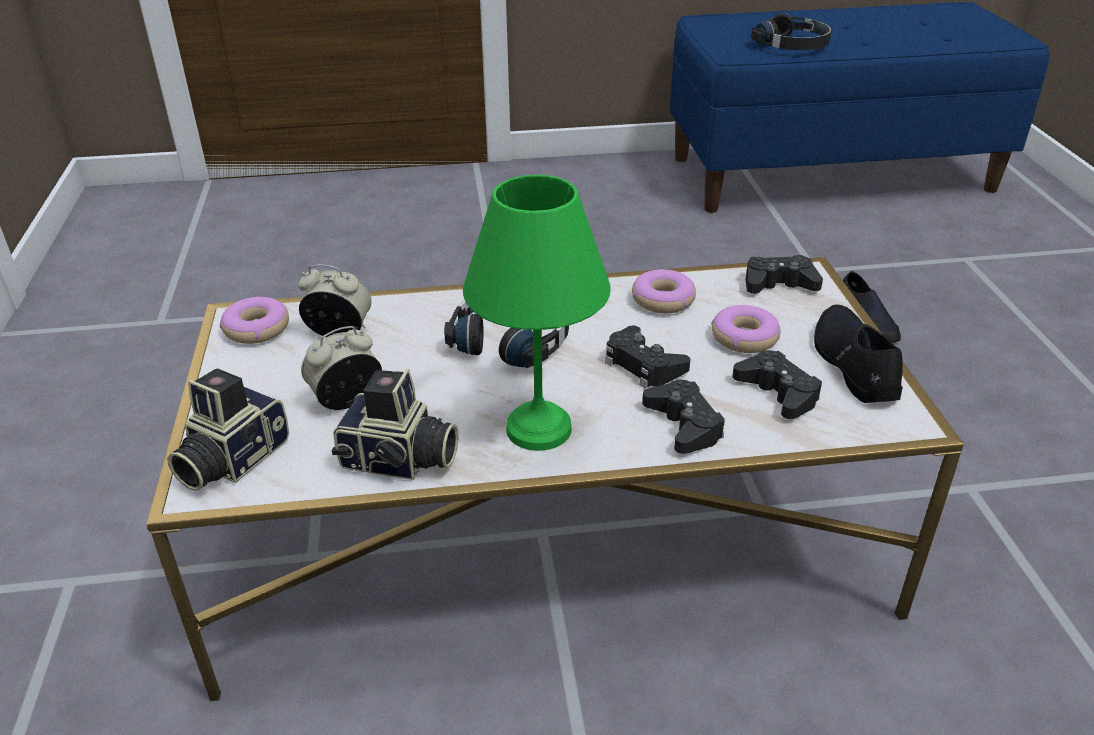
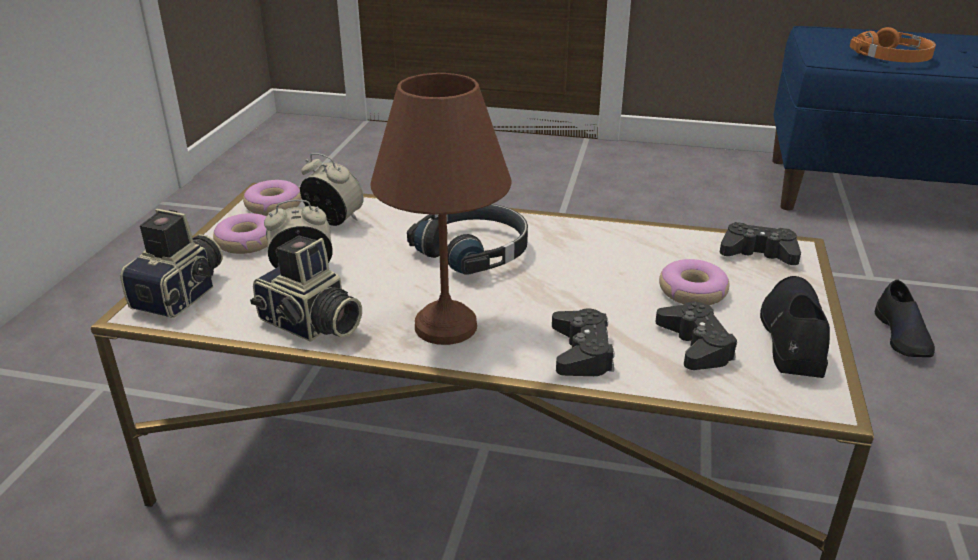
camera: 20 degrees right, 5 degrees down
camera [167,368,289,491] -> camera turned 150 degrees clockwise [120,209,223,318]
green table lamp [463,175,611,451] -> brown table lamp [370,73,512,345]
black game controller [605,326,690,389] -> none
donut [632,269,696,313] -> donut moved to [213,213,268,254]
black headphones [751,13,832,50] -> orange headphones [850,27,936,62]

